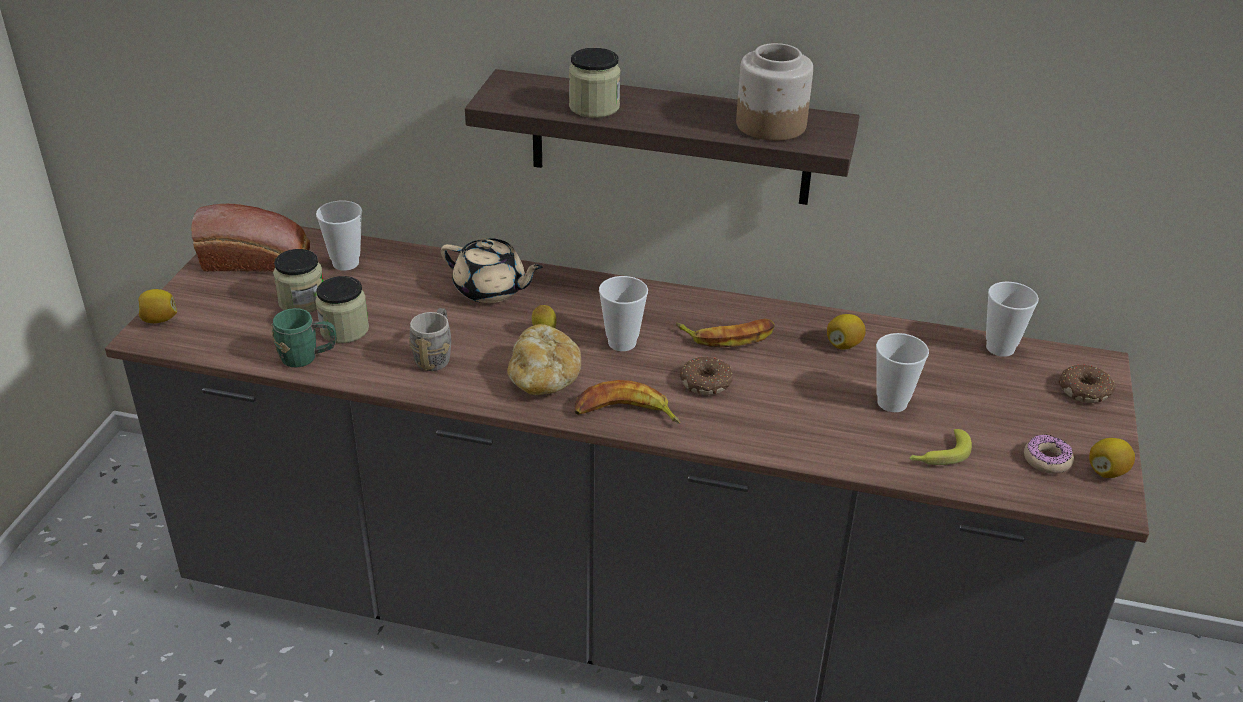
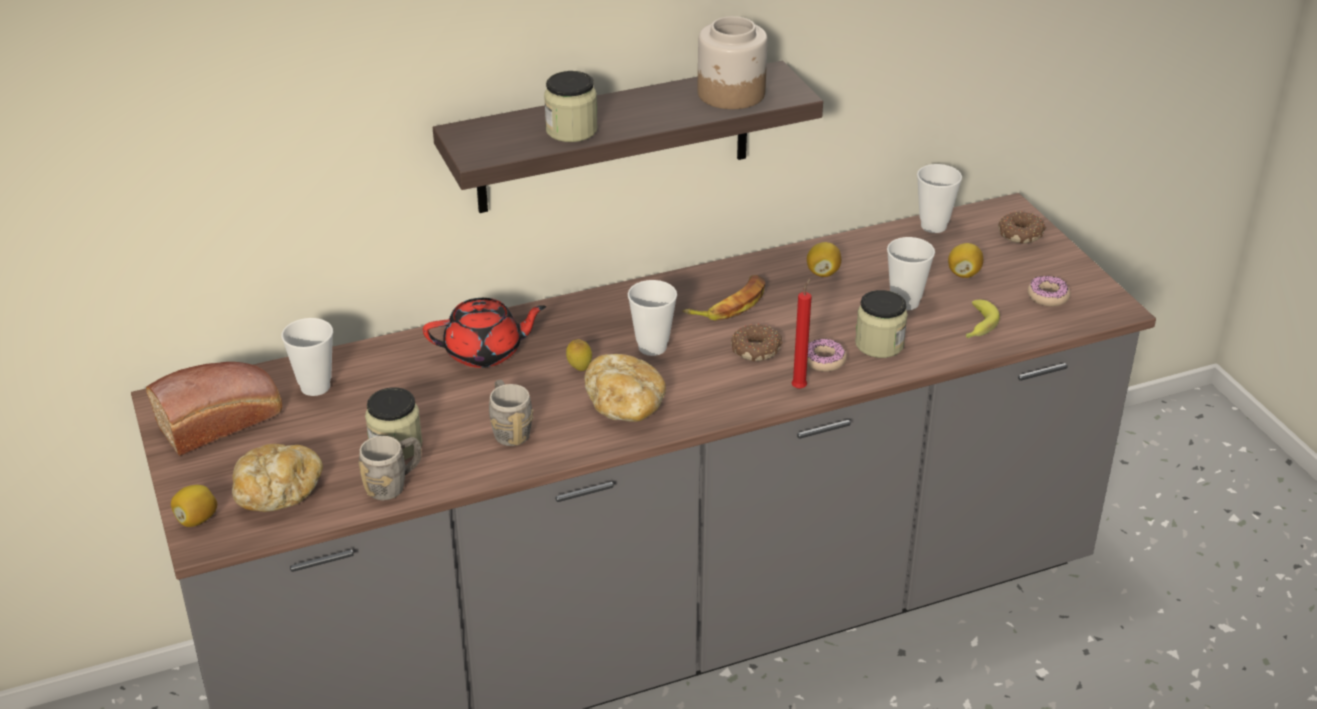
camera: 35 degrees left, 0 degrees up
green mug [271,308,336,367] -> grey mug [358,436,422,500]
jar [273,249,323,313] -> jar moved to [855,290,908,358]
beige teapot [441,238,543,303] -> red teapot [423,298,546,368]
banana [575,380,680,424] -> none
lemon [1089,438,1135,478] -> lemon moved to [948,243,983,278]
none -> bread [232,444,323,512]
none -> red candle [791,278,812,389]
none -> donut [807,338,847,372]

